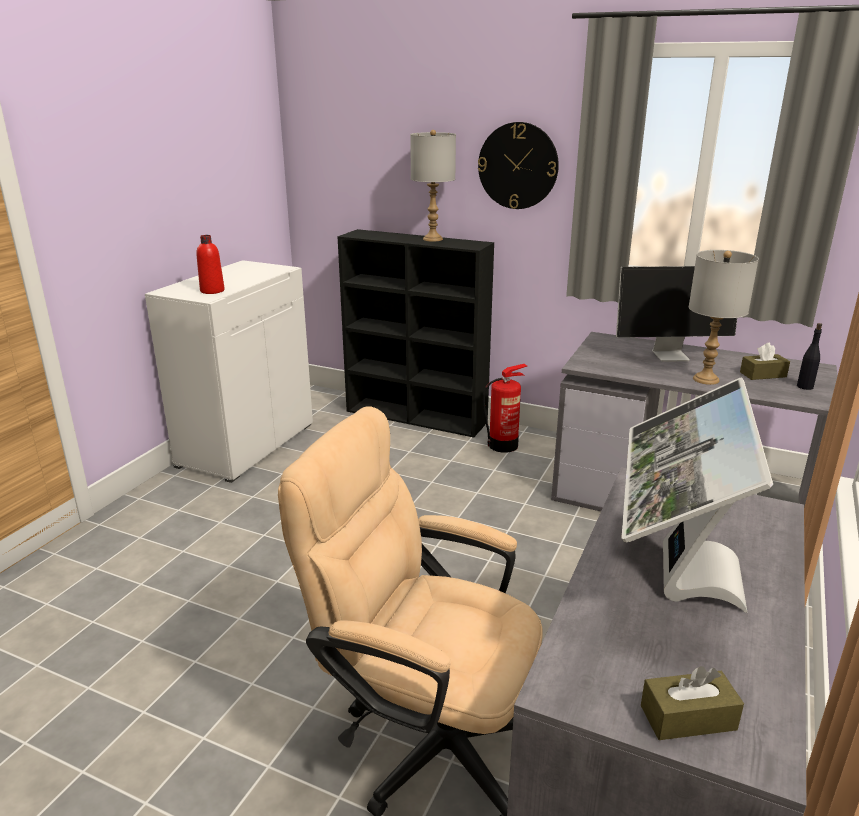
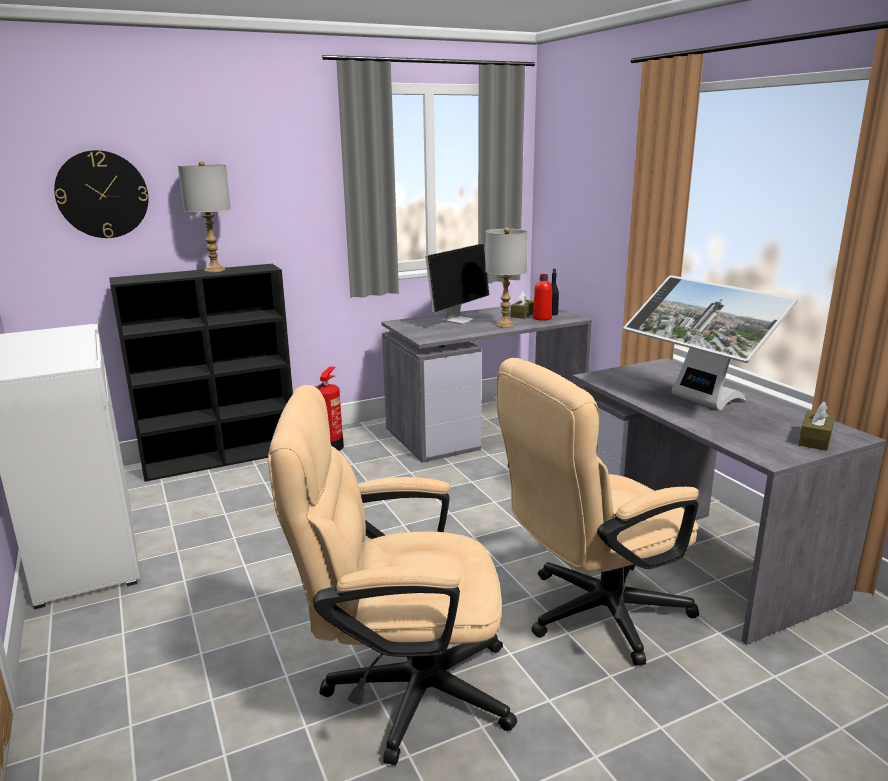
camera: 50 degrees left, 5 degrees down
red bottle [196,235,225,294] -> red bottle moved to [533,274,552,321]
wall clock [478,122,559,209] -> wall clock moved to [54,150,148,238]
none -> beige office chair [268,385,517,765]

